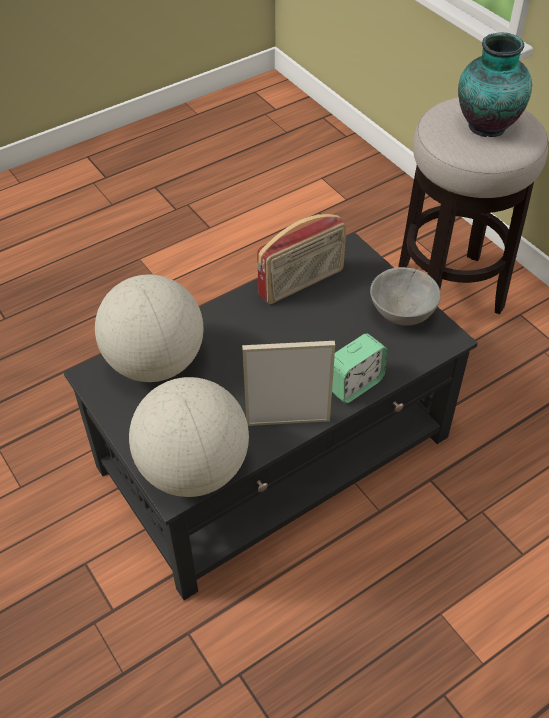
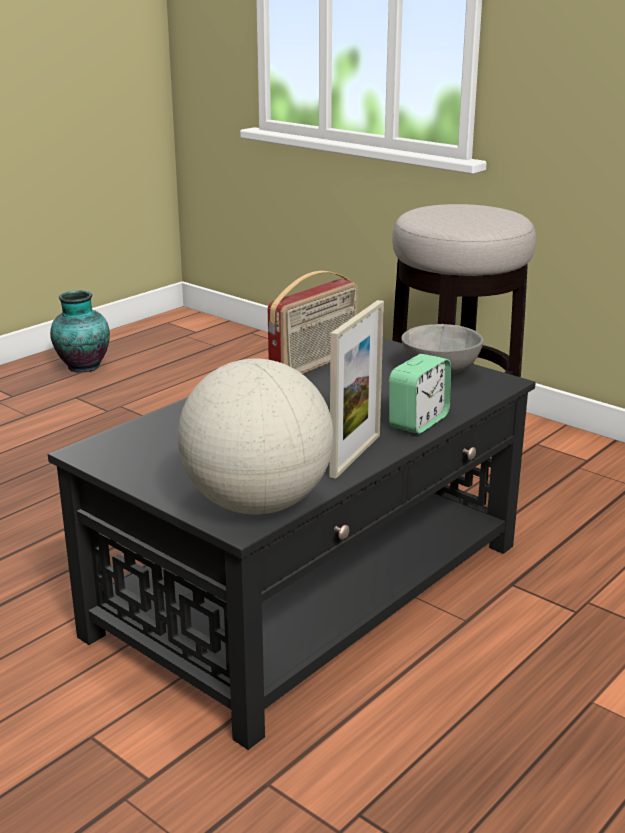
camera: 15 degrees left, 25 degrees down
globe [95,275,203,382] -> none
picture frame [242,341,335,426] -> picture frame turned 135 degrees clockwise [329,300,384,479]
vase [458,32,532,137] -> vase moved to [50,290,110,373]

